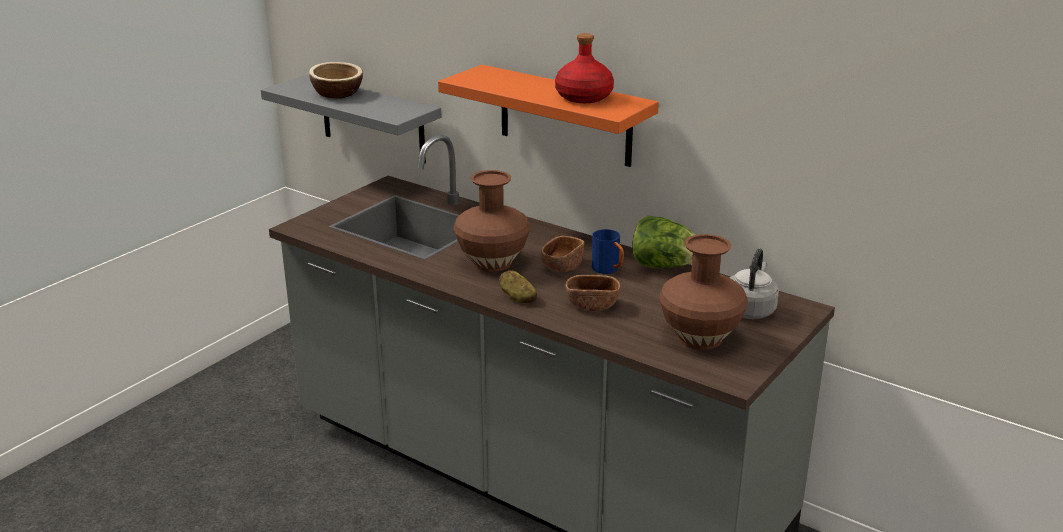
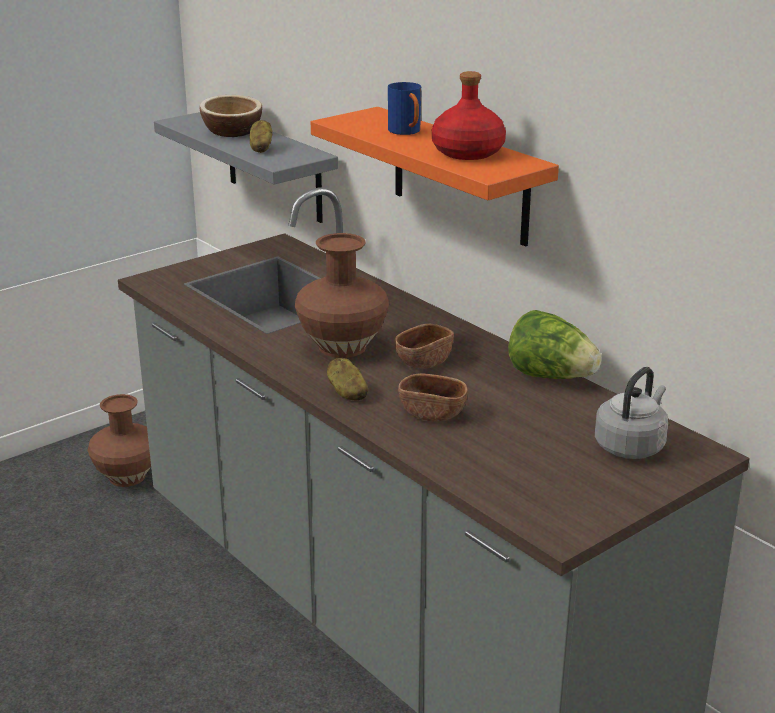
camera: 15 degrees right, 0 degrees up
blue mug [592,229,624,274] -> blue mug moved to [388,82,421,135]
brown vase [659,234,748,350] -> brown vase moved to [87,394,151,487]
none -> potato [249,120,273,153]

